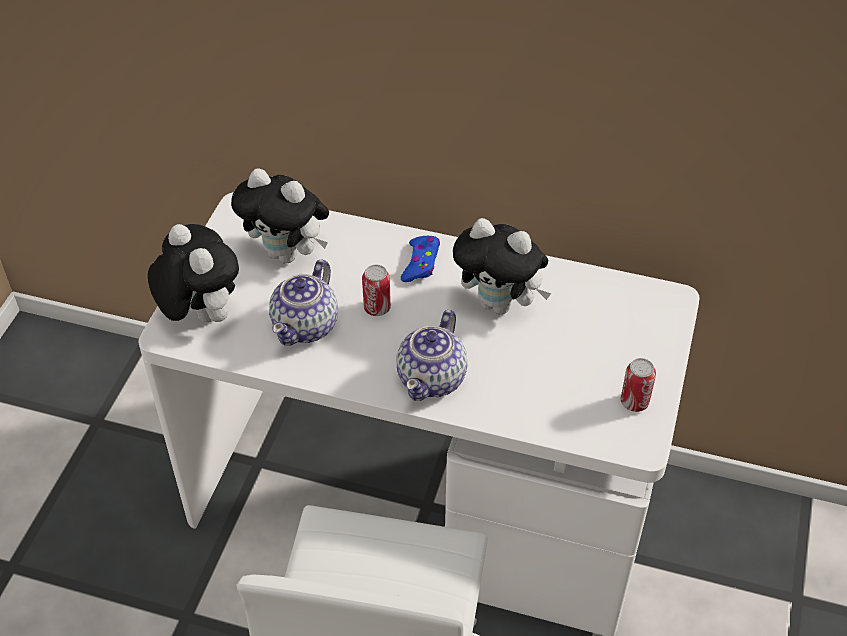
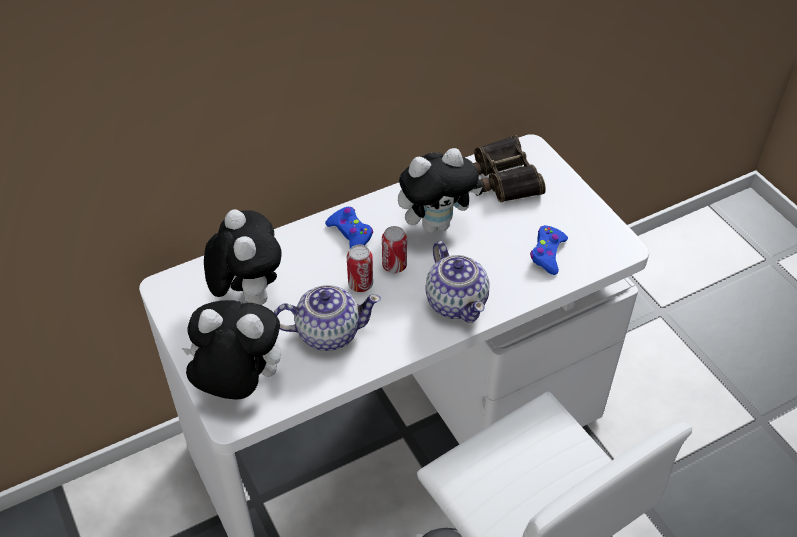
camera: 45 degrees left, 0 degrees up
plush toy [231,168,329,264] -> plush toy turned 90 degrees counterclockwise [204,209,282,305]
teapot [269,259,338,346] -> teapot turned 75 degrees counterclockwise [274,285,381,351]
can [621,358,656,412] -> can moved to [382,226,407,273]
none -> binoculars [473,135,546,203]
none -> blue game controller [530,225,568,275]

